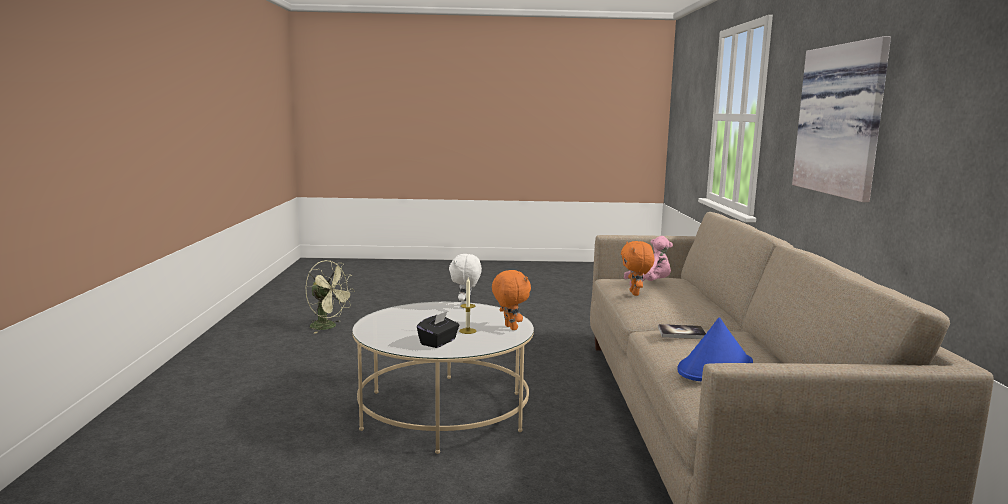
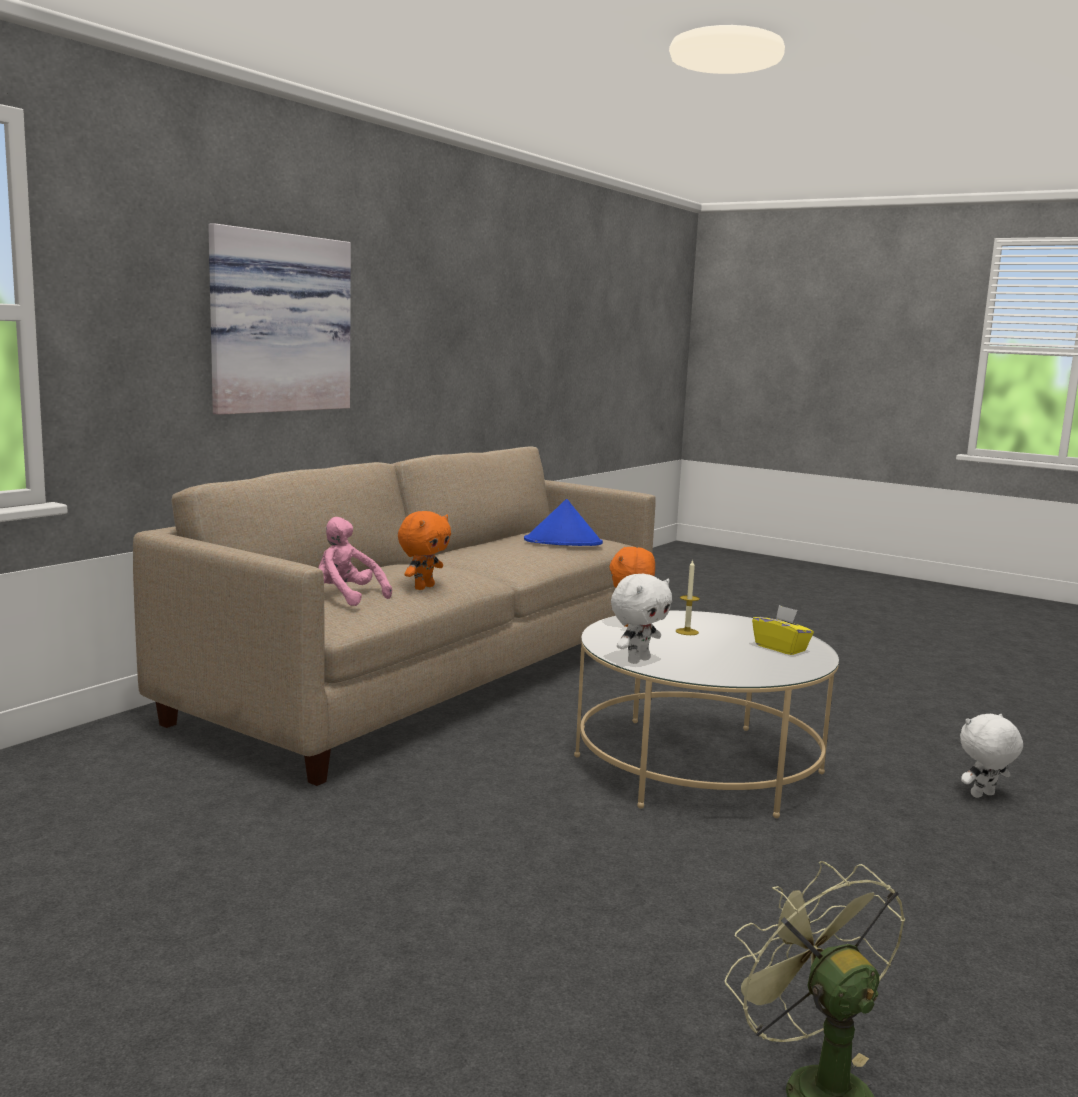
camera: 145 degrees left, 0 degrees up
black tissue box [417,311,459,348] -> none
book [658,324,706,339] -> none
none -> yellow tissue box [752,605,814,655]
none -> white plush toy [960,714,1023,798]

